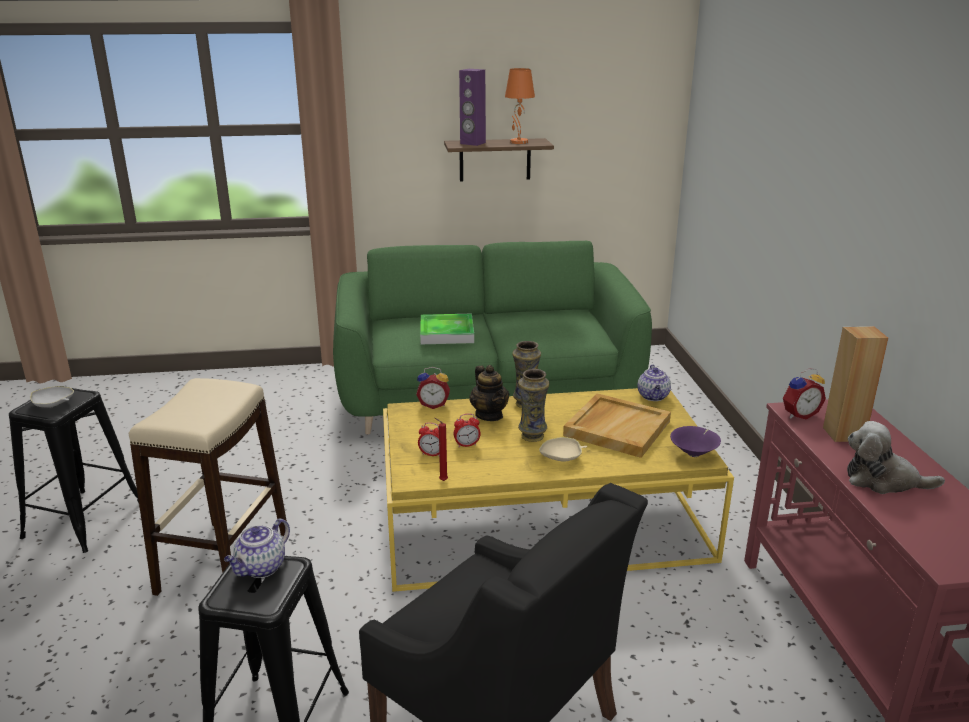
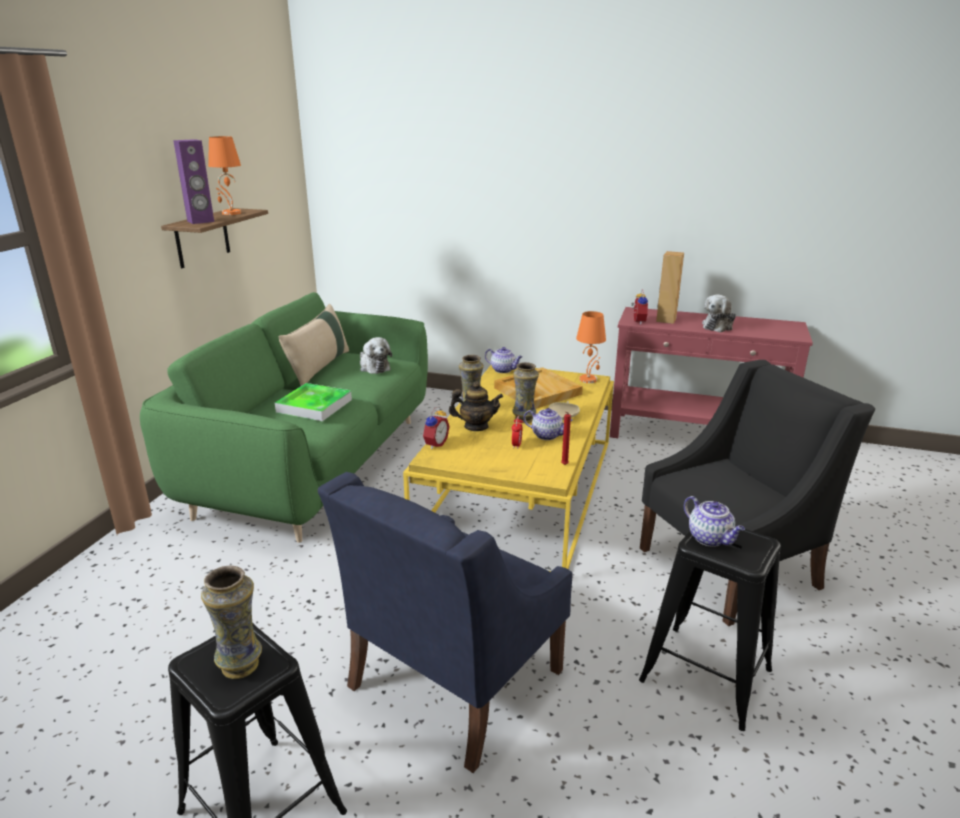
camera: 65 degrees left, 0 degrees up
white bowl [30,386,74,408] -> vase [201,566,262,679]
beige stool [129,378,287,596] -> blue armchair [318,472,573,773]
alarm clock [418,422,439,456] -> none
purple bowl [670,426,721,457] -> orange table lamp [576,311,606,383]
none -> beige pillow [278,304,349,386]
none -> plush toy [360,337,392,374]
none -> teapot [524,408,573,440]

